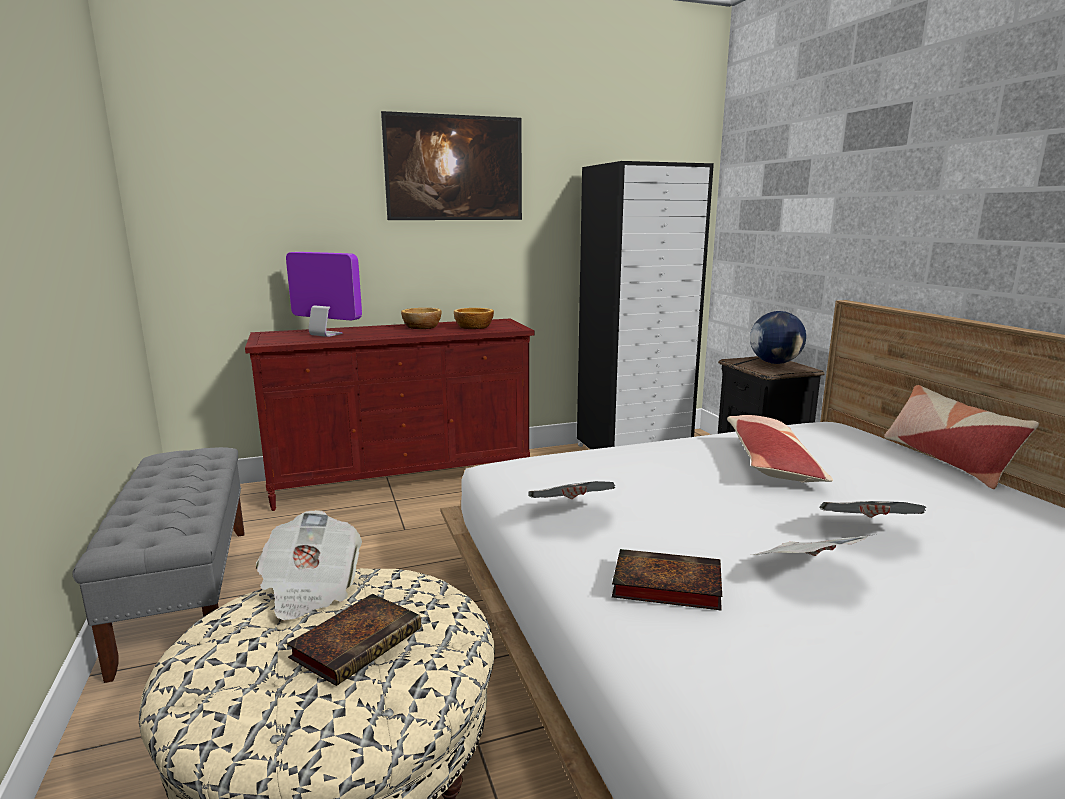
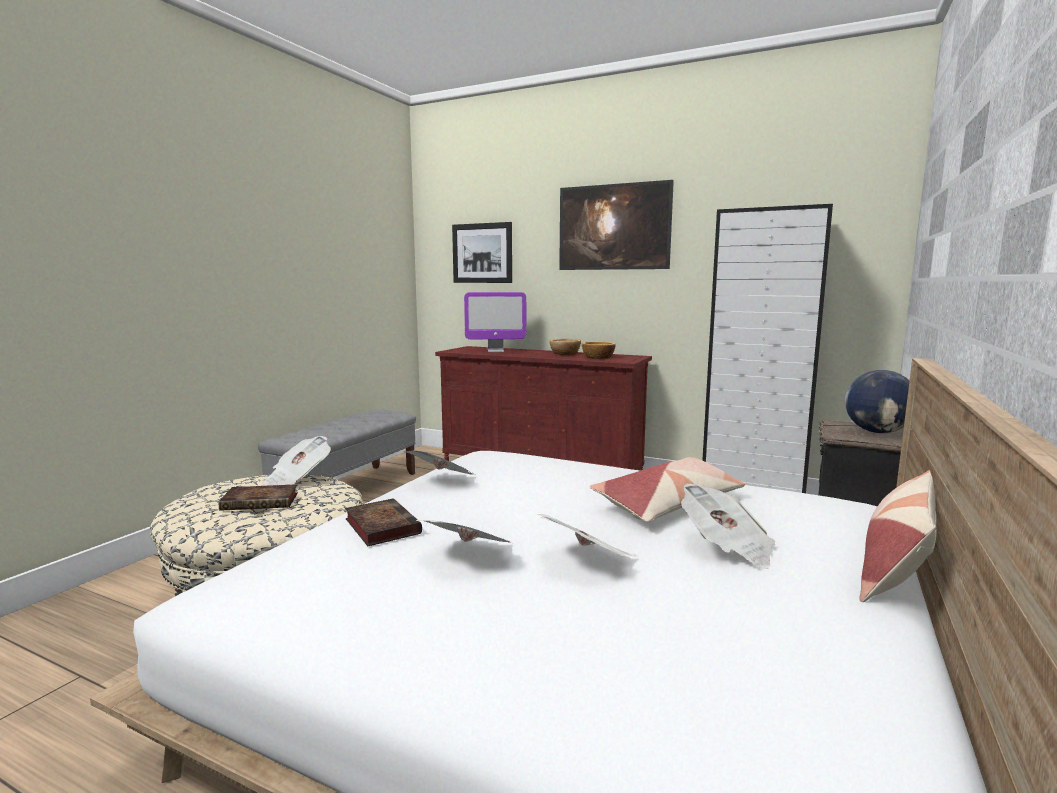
camera: 45 degrees right, 5 degrees down
monitor [286,252,362,337] -> monitor turned 105 degrees clockwise [464,292,526,352]
none -> picture [452,222,512,283]
none -> newspaper [681,483,775,569]

